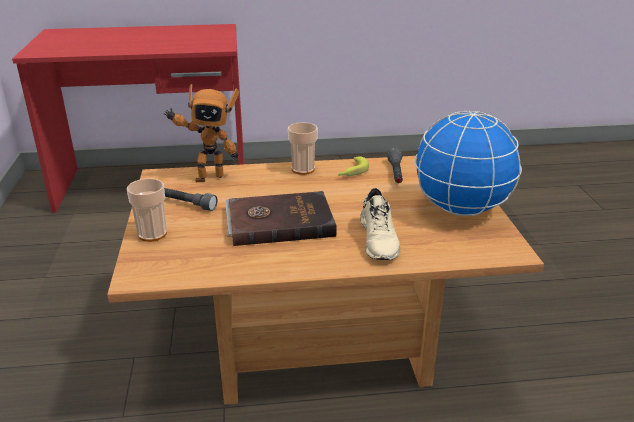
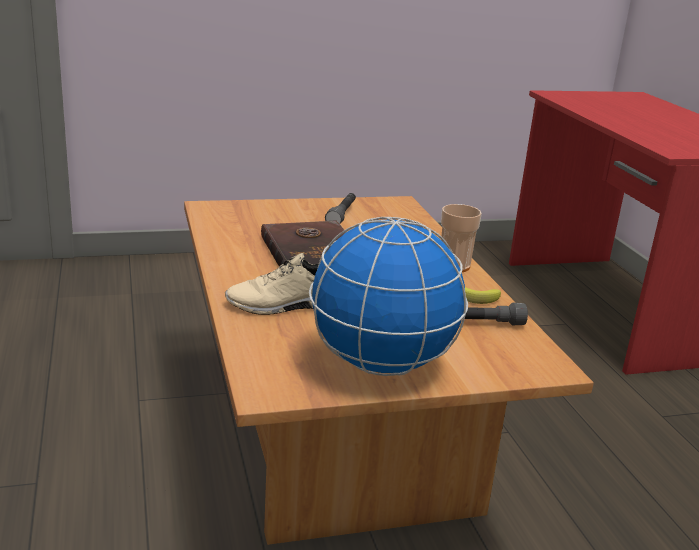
camera: 80 degrees right, 5 degrees down
cup [127,178,167,242] -> none
toy robot [164,84,239,182] -> none

